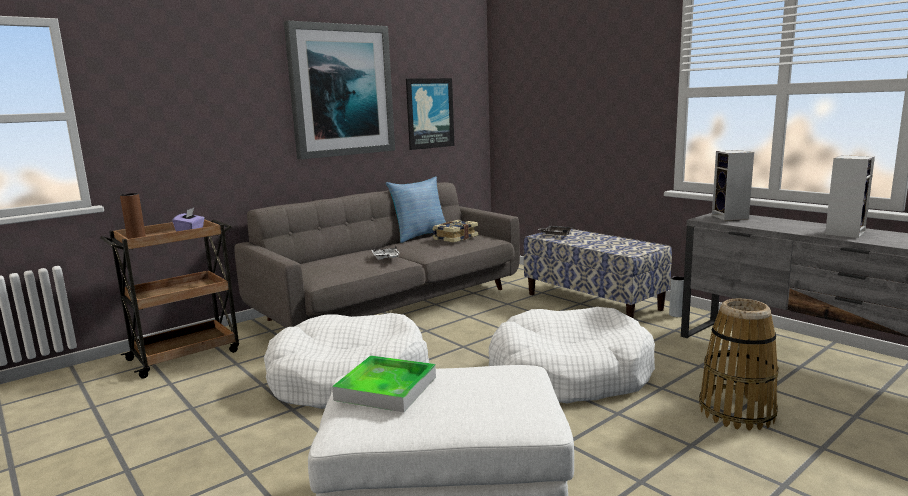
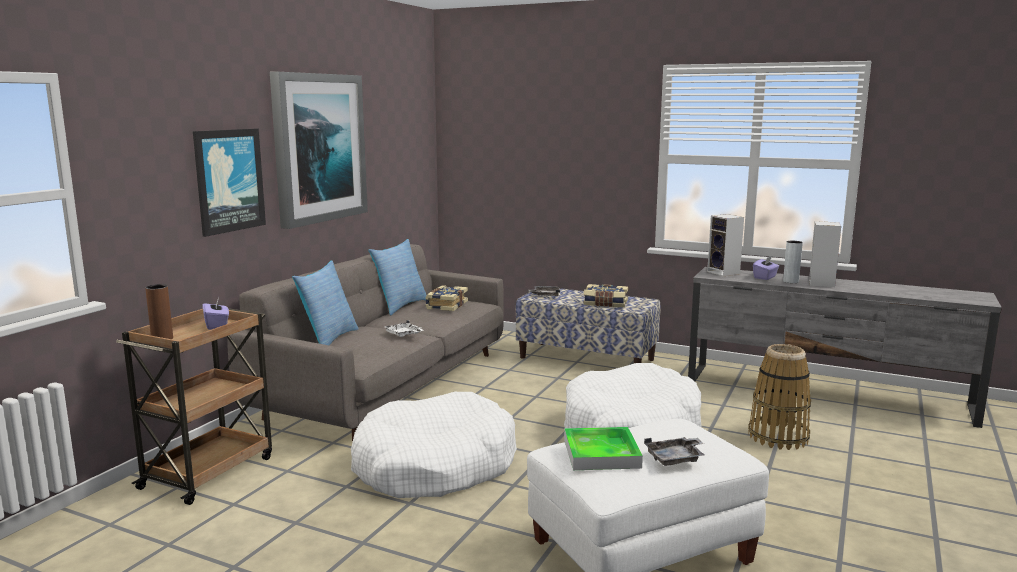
camera: 25 degrees left, 0 degrees up
picture [406,78,454,150] -> picture moved to [193,129,266,237]
grey vase [669,276,684,317] -> grey vase moved to [783,241,803,283]
none -> pillow [292,260,359,345]
none -> book [584,284,628,307]
none -> grey tray [644,437,704,466]
none -> purple tissue box [753,256,779,280]

